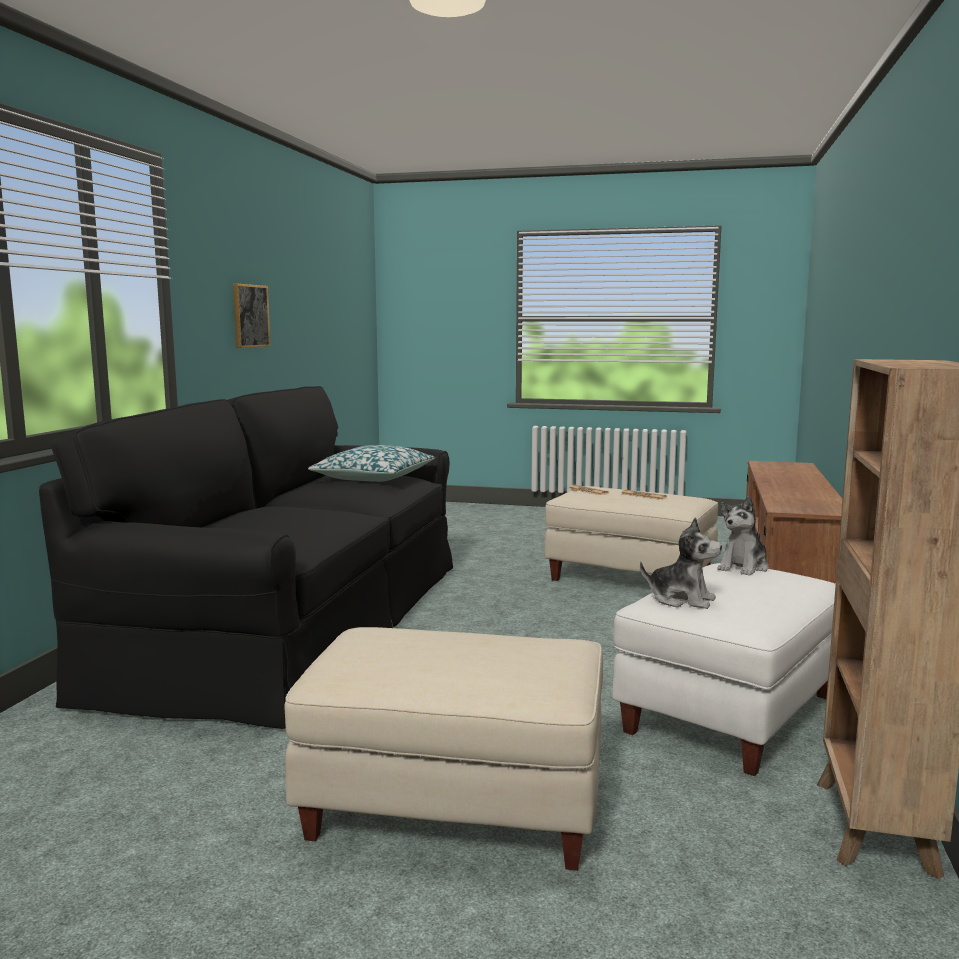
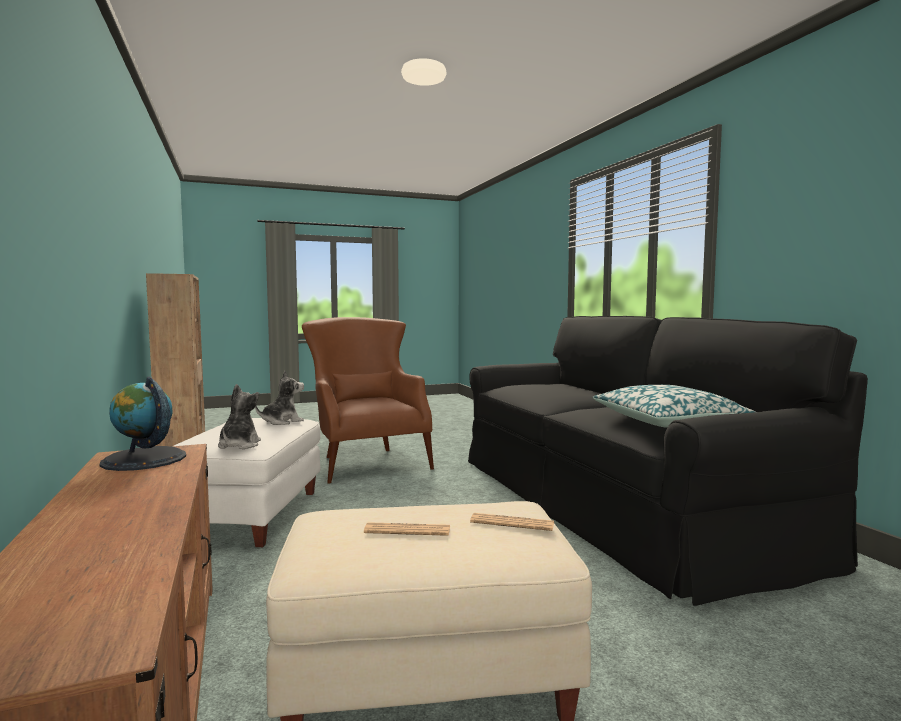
camera: 145 degrees right, 5 degrees down
picture [233,283,270,348] -> none
beige ottoman [284,627,603,871] -> brown armchair [302,317,434,484]
plush toy [640,517,722,609] -> plush toy turned 150 degrees clockwise [255,371,304,425]
none -> globe [99,377,186,471]

